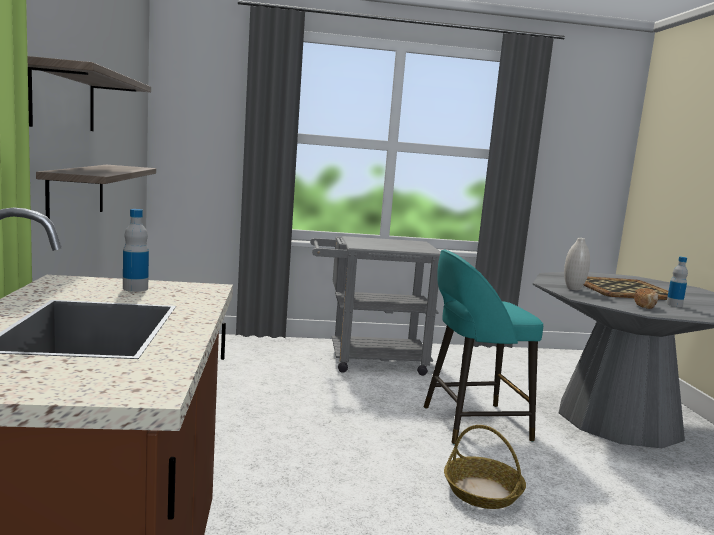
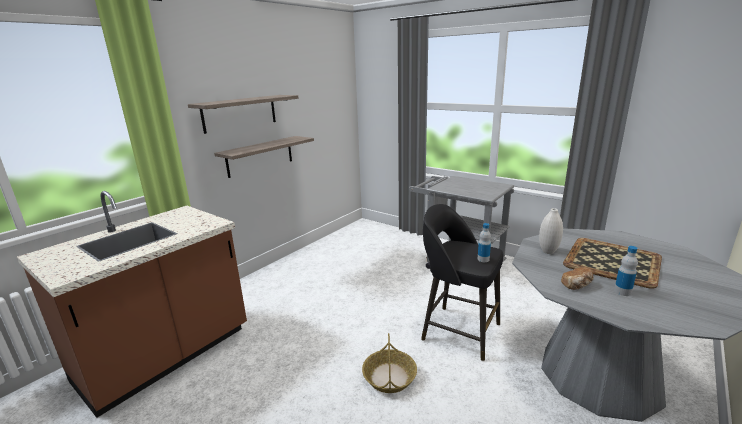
camera: 45 degrees right, 10 degrees up
bottle [123,209,149,292] -> bottle moved to [478,223,491,262]
turquoise stool [424,250,543,445] -> black stool [421,204,503,361]

